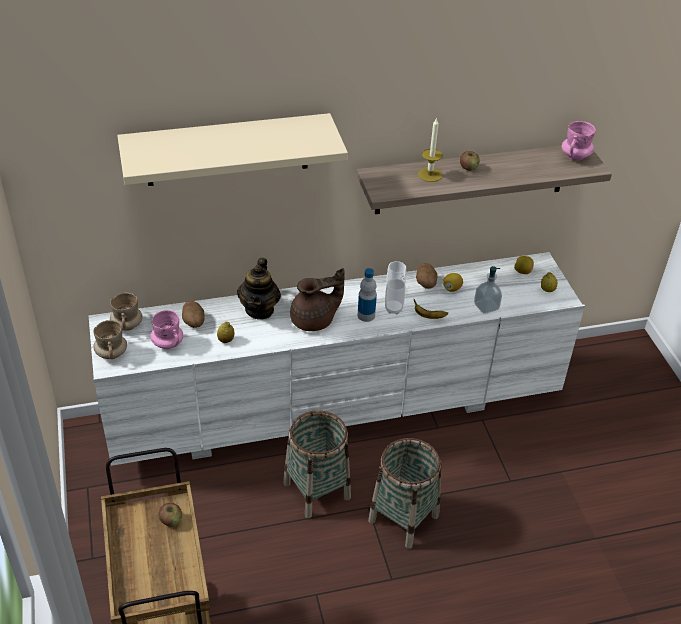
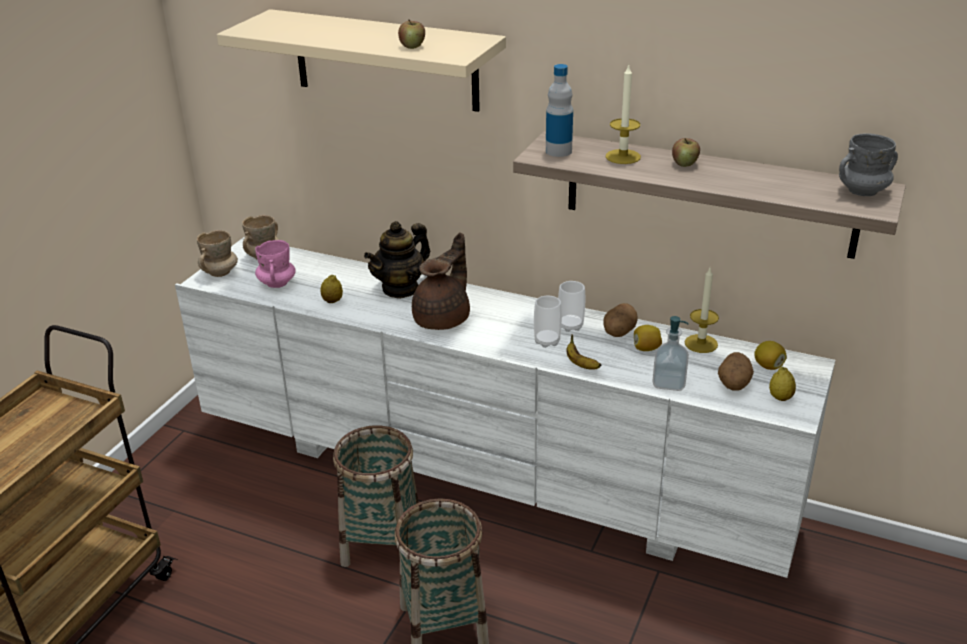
camera: 40 degrees right, 10 degrees down
apple [159,503,182,527] -> apple moved to [398,19,425,49]
potato [182,301,204,328] -> potato moved to [718,352,754,391]
brown teapot [290,268,345,331] -> brown teapot turned 75 degrees counterclockwise [412,232,470,330]
bottle [357,268,377,322] -> bottle moved to [546,64,573,157]
pink mug [562,121,596,161] -> grey mug [839,133,898,196]
none -> candle [685,268,719,353]

